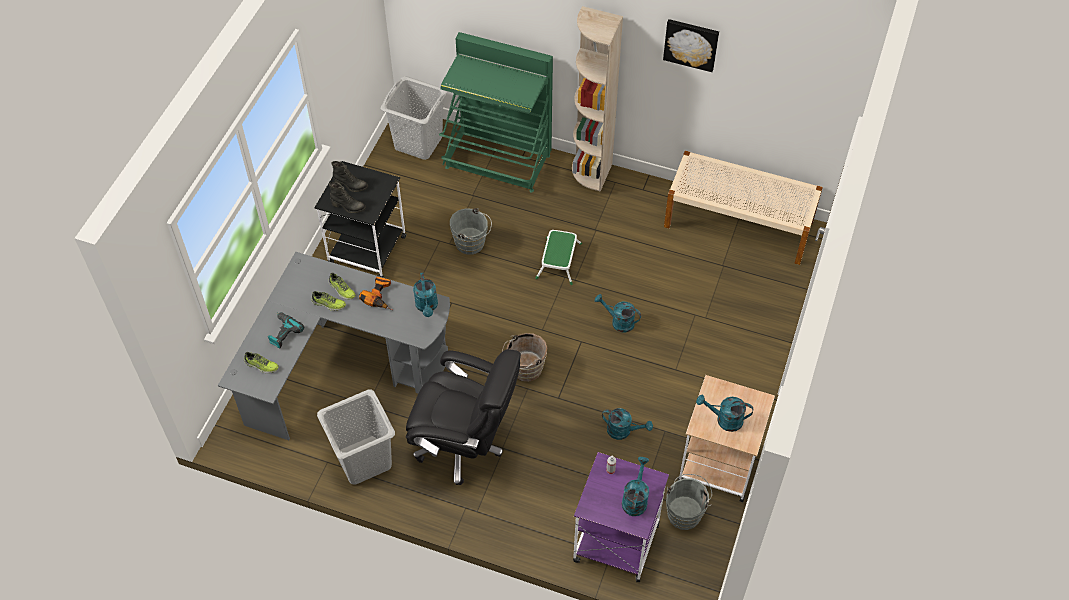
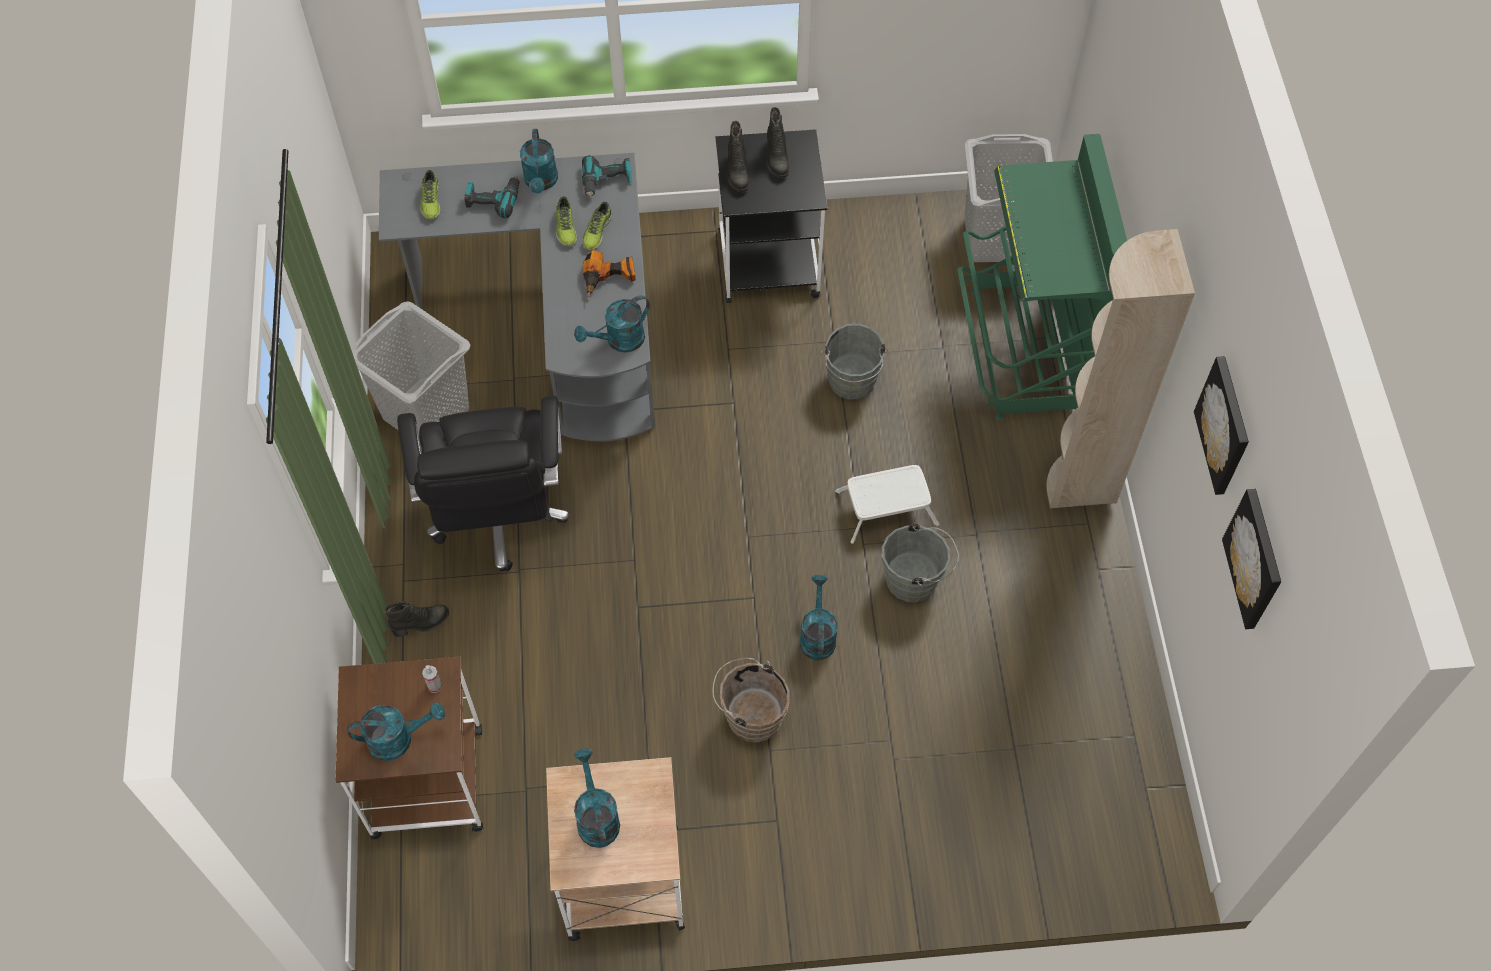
camera: 65 degrees right, 5 degrees up
brown bucket [502,333,547,382] -> brown bucket moved to [712,658,790,743]
green step ladder [536,230,582,285] -> white step ladder [835,465,939,544]
purple cart [573,452,669,582] -> brown cart [335,657,483,839]
turquoise watering can [602,408,653,440] -> turquoise watering can moved to [520,129,558,194]
beige bench [664,151,823,265] -> none
grey bucket [666,474,712,530] -> grey bucket moved to [881,522,959,602]
none -> black boot [384,601,449,637]
none -> power drill [582,155,632,199]
none -> picture [1222,489,1281,629]

